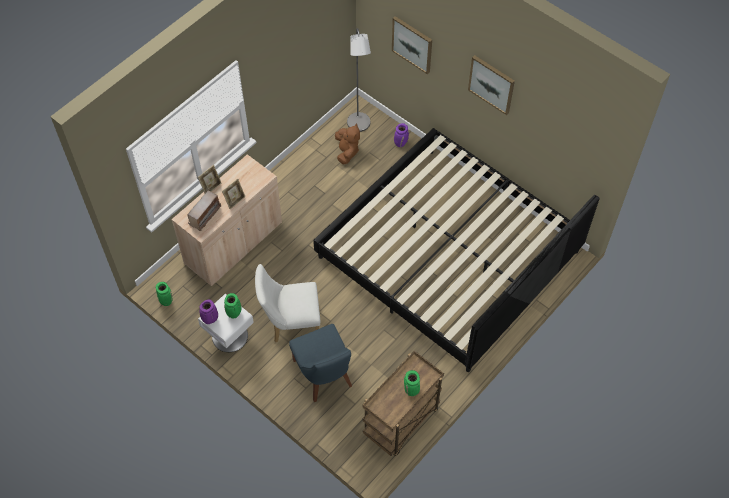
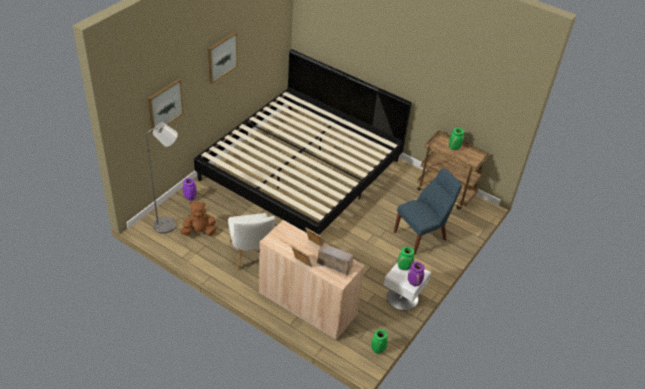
camera: 100 degrees left, 15 degrees down
white chair [255,264,320,343] -> white chair moved to [228,213,275,269]

